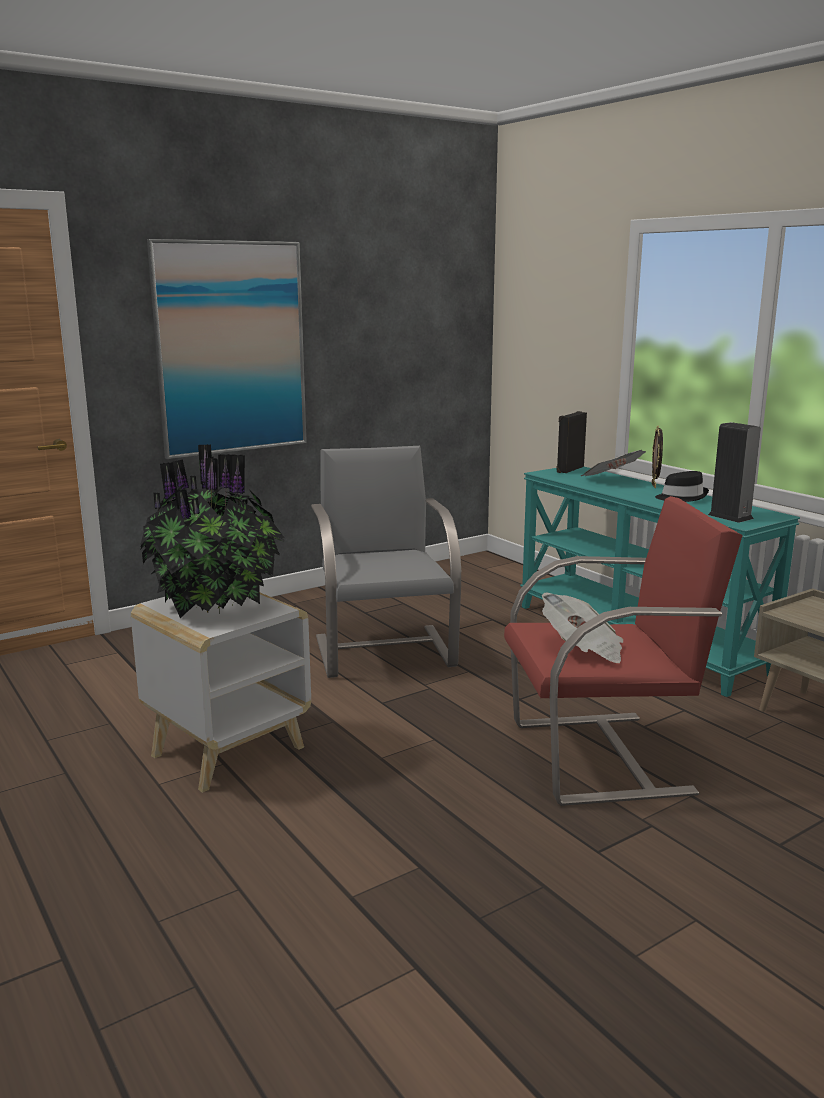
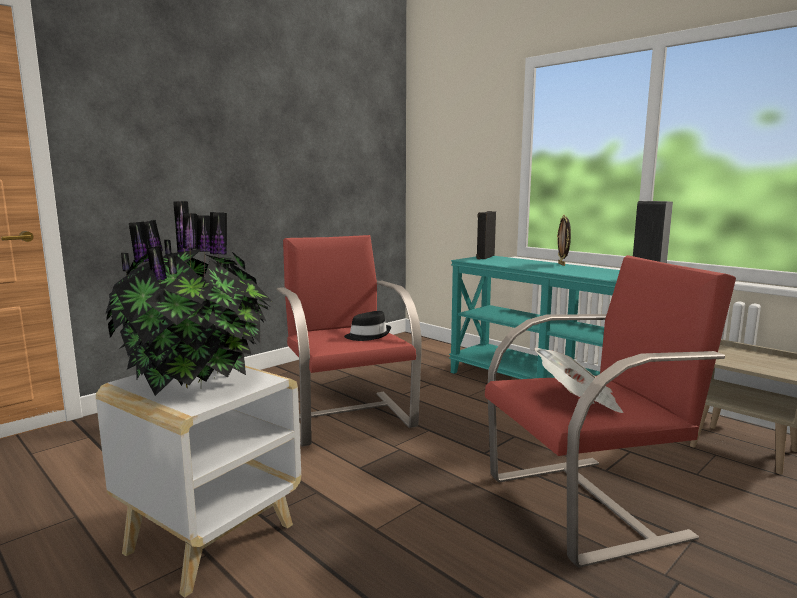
camera: 10 degrees left, 5 degrees down
picture [147,239,307,459] -> none
grey armchair [311,446,461,678] -> red armchair [276,235,422,447]
newspaper [581,450,646,476] -> none
black hat [655,471,709,502] -> black hat moved to [344,311,391,341]

